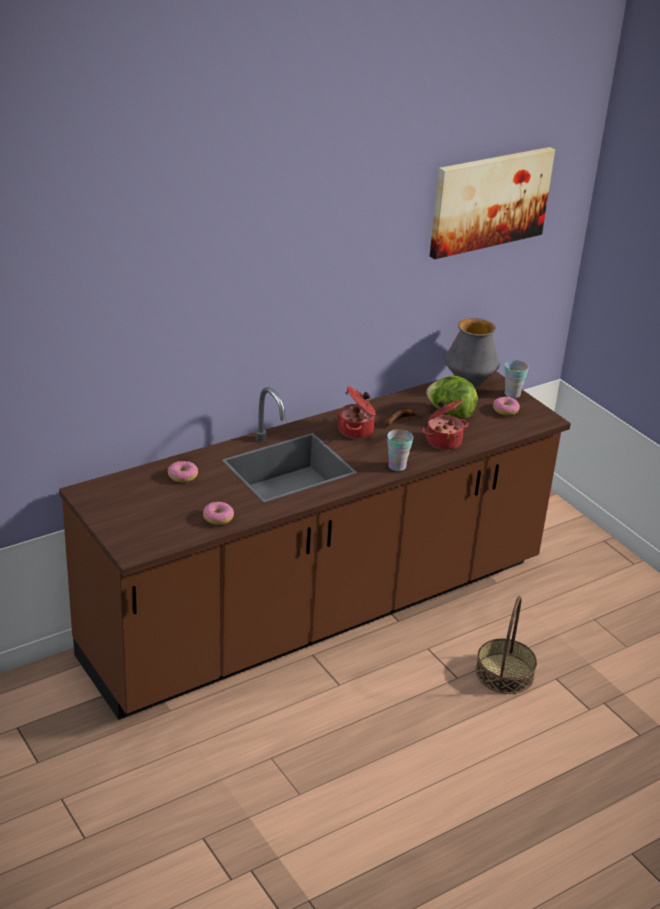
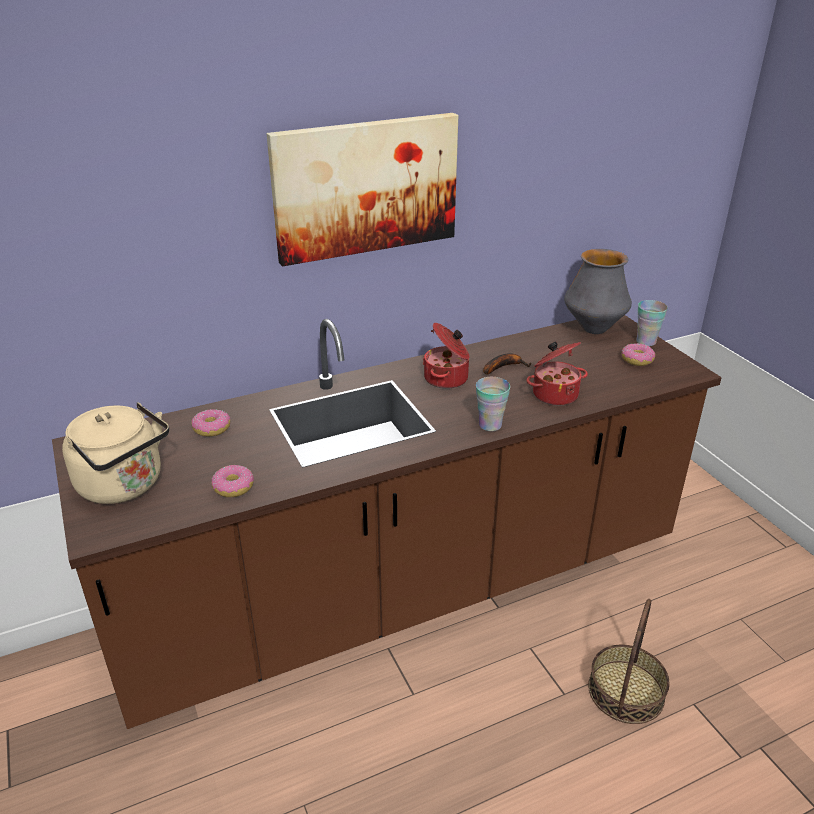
camera: 10 degrees right, 0 degrees up
lettuce [426,376,478,419] -> none
picture [430,147,555,259] -> picture moved to [266,113,458,266]
none -> beige kettle [62,402,169,504]

